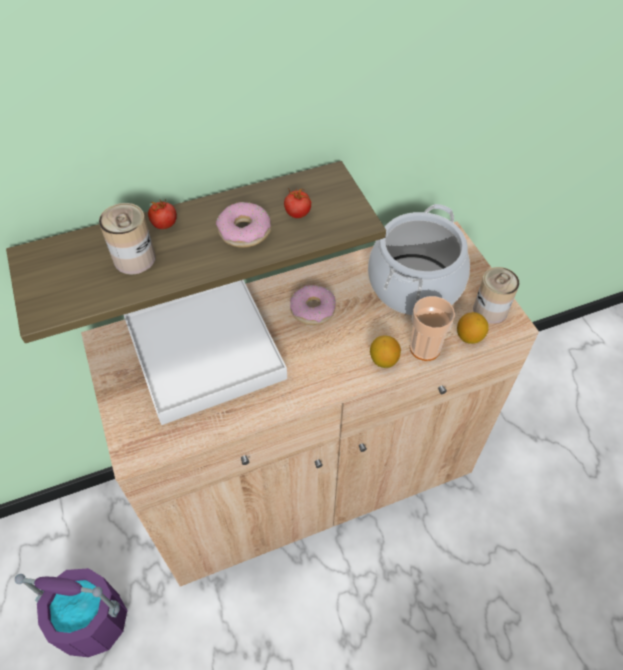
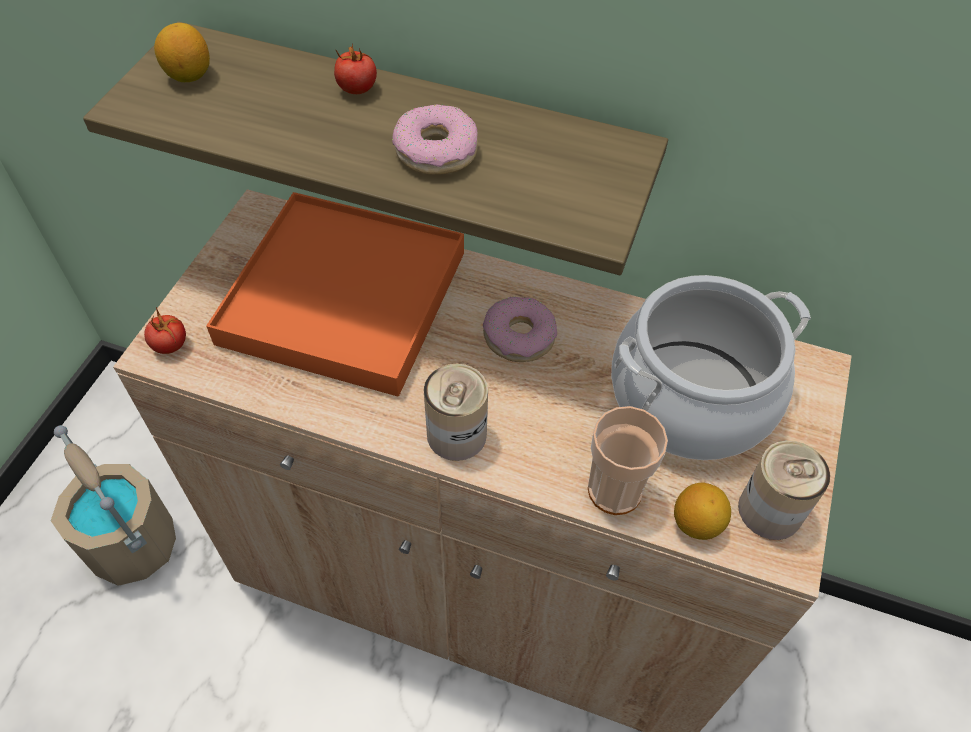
camera: 40 degrees right, 0 degrees up
purple bucket [15,568,128,657] -> beige bucket [51,425,176,585]
can [99,203,156,275] -> can moved to [424,364,488,461]
white tray [124,280,287,425] -> orange tray [206,192,464,397]
tomato [284,188,312,218] -> tomato moved to [144,307,186,354]
lemon [370,335,401,368] -> lemon moved to [154,23,210,82]

